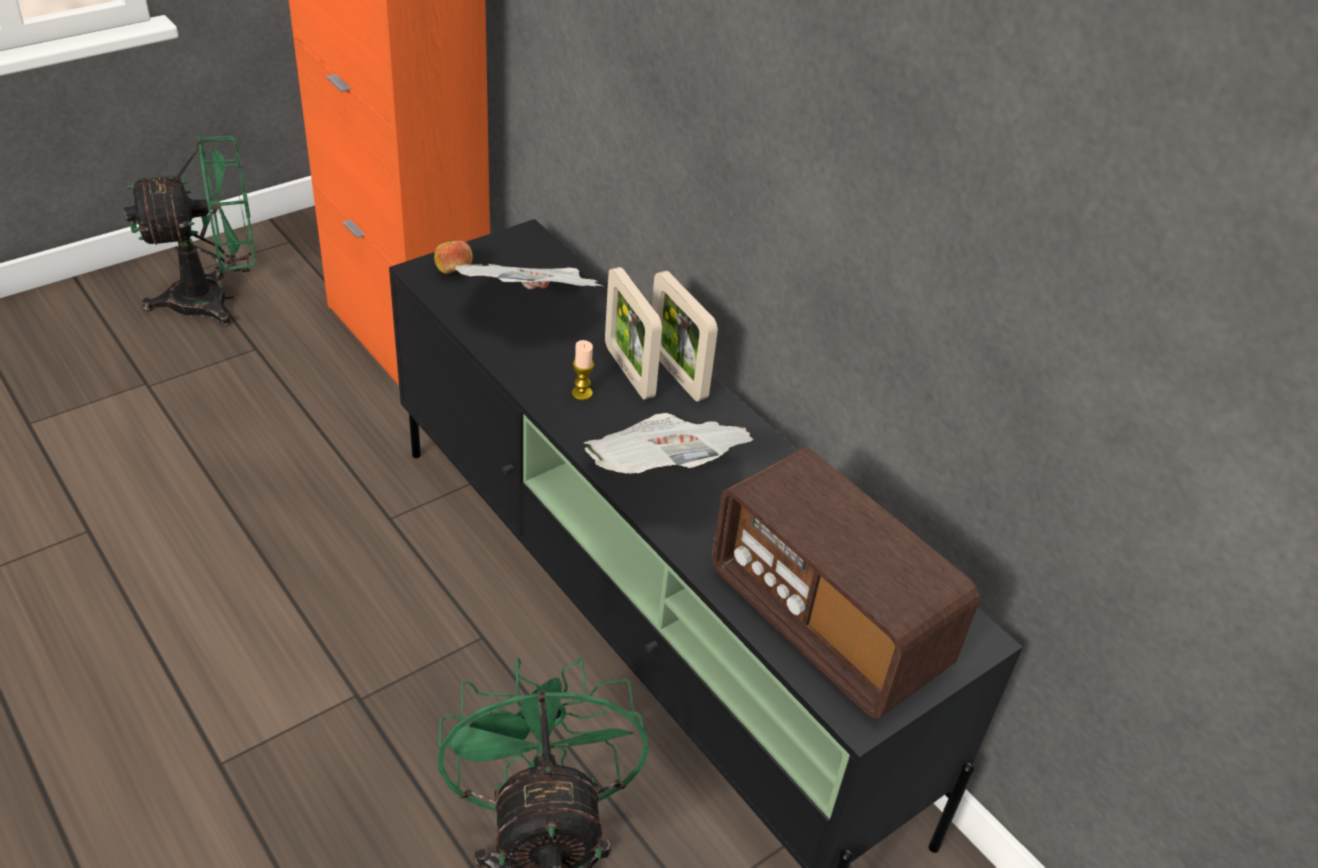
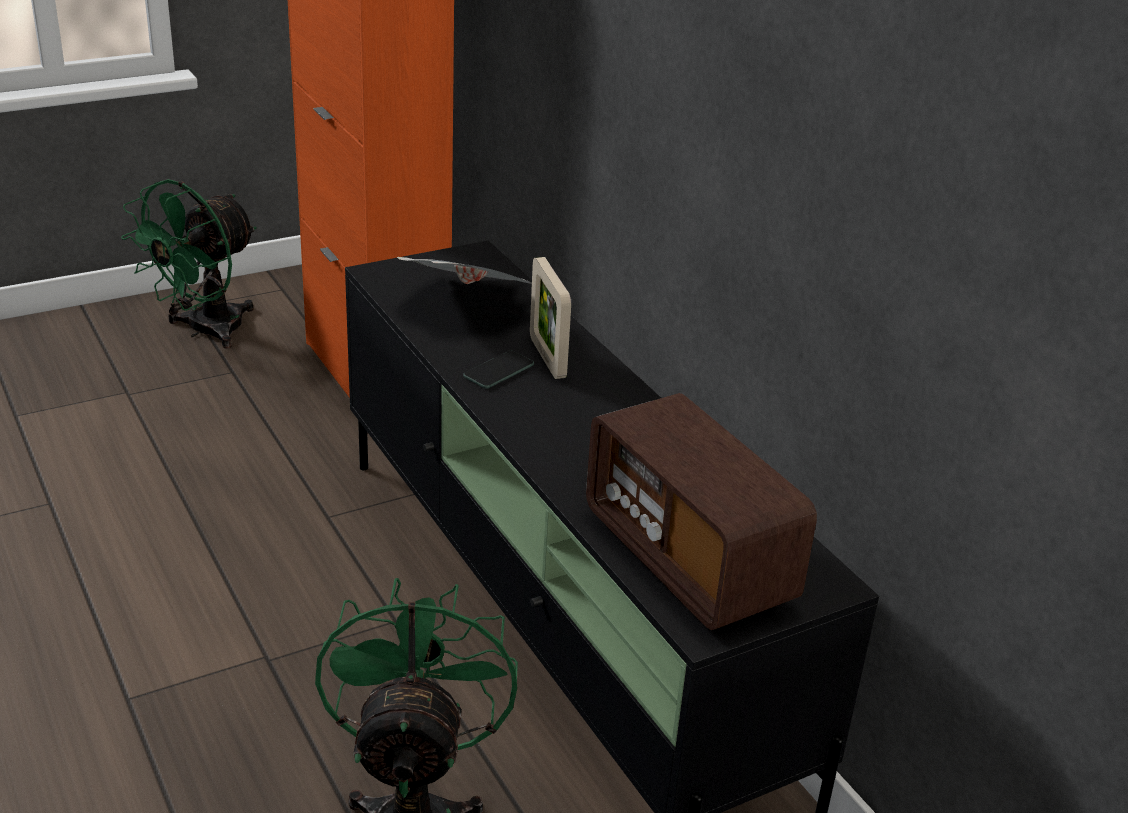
camera: 10 degrees right, 10 degrees down
green fan [124,135,256,327] -> green fan turned 135 degrees clockwise [121,179,257,348]
apple [434,238,473,274] -> none
candle [572,340,594,401] -> phone [463,351,534,389]
newspaper [584,413,754,474] -> none
picture frame [652,271,718,401] -> none

